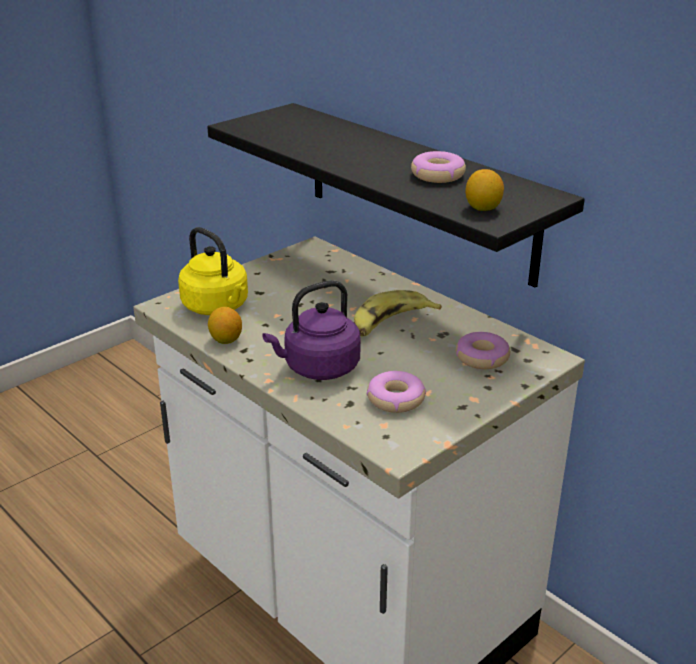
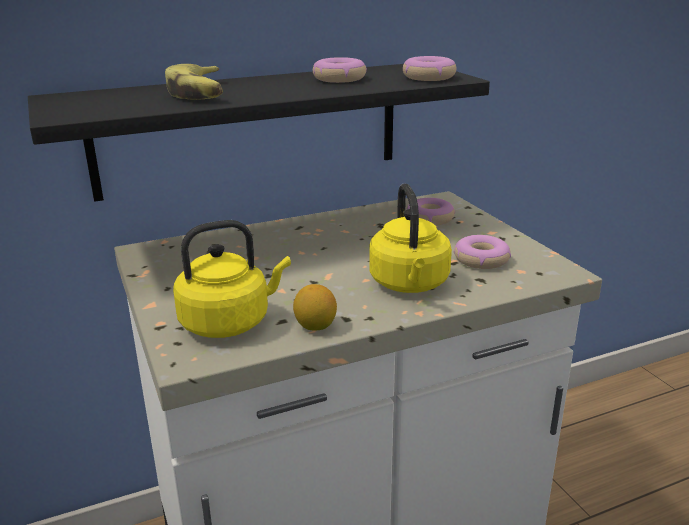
camera: 70 degrees left, 5 degrees down
purple kettle [262,280,360,380] -> yellow kettle [369,184,452,293]
banana [354,290,442,336] -> banana moved to [165,64,223,100]
lemon [466,169,504,211] -> donut [403,56,457,81]

